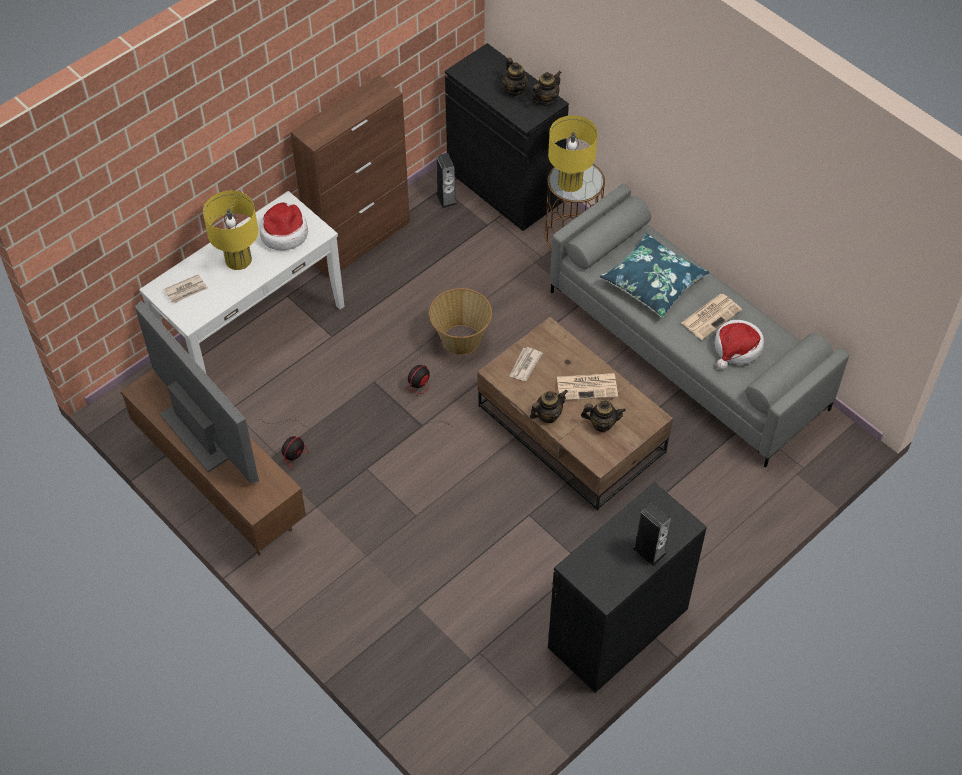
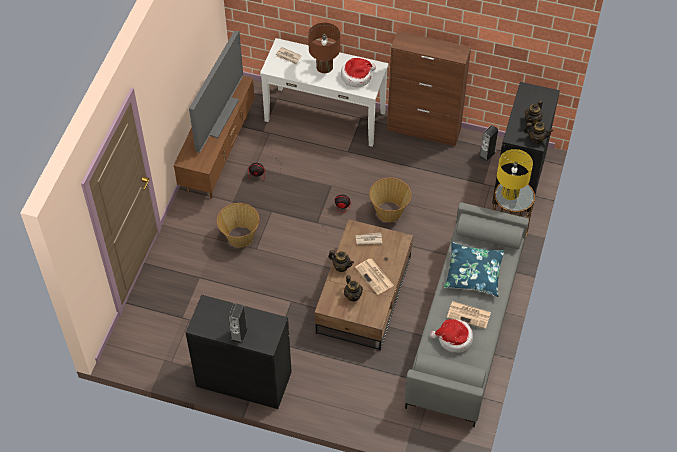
camera: 60 degrees right, 0 degrees up
yellow table lamp [203,191,259,270] -> brown table lamp [308,23,340,73]
none -> basket [217,203,259,248]

